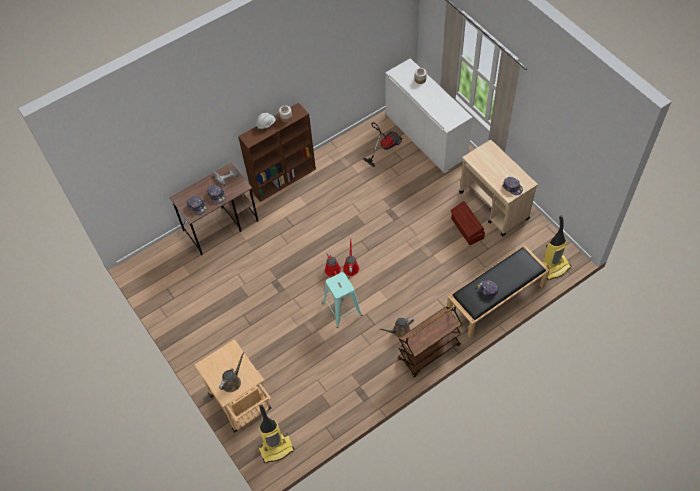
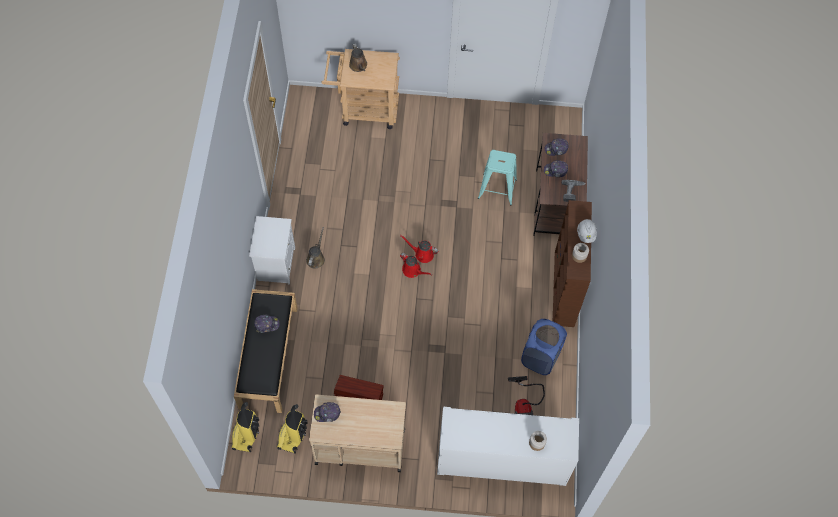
camera: 125 degrees right, 5 degrees up
vacuum cleaner [258,405,294,463] -> vacuum cleaner moved to [277,404,308,453]
turquoise stool [322,272,362,328] -> turquoise stool moved to [478,150,517,205]
brown cart [398,306,462,377] -> white nightstand [249,216,295,284]
none -> blue laundry basket [521,319,567,375]

